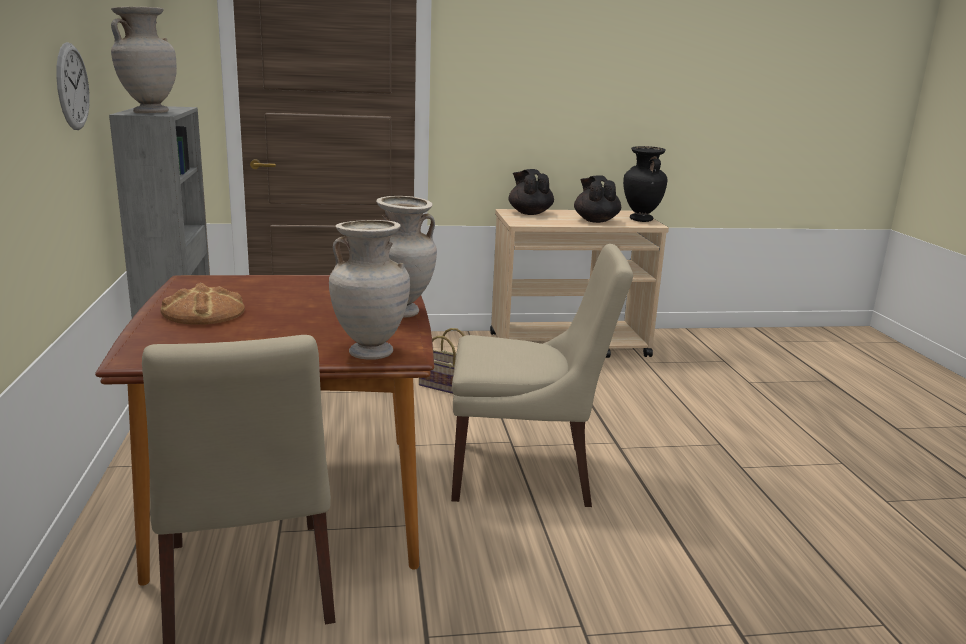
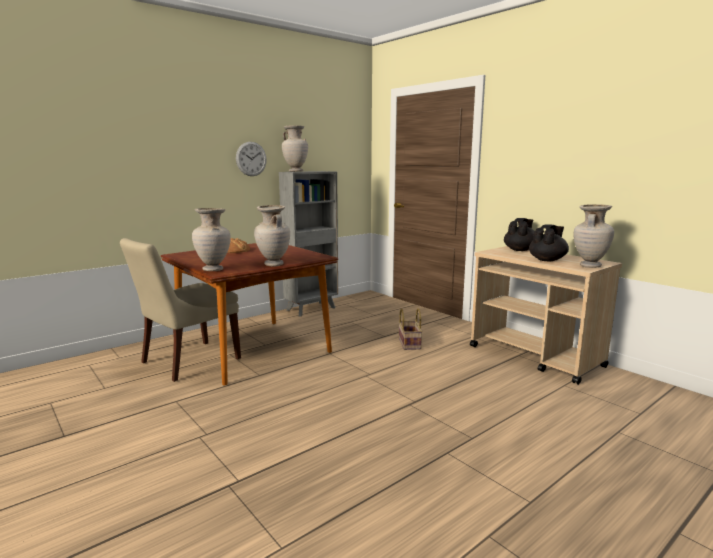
camera: 60 degrees right, 5 degrees down
beige chair [451,244,633,507] -> none
black vase [623,146,667,222] -> beige vase [573,204,614,268]

